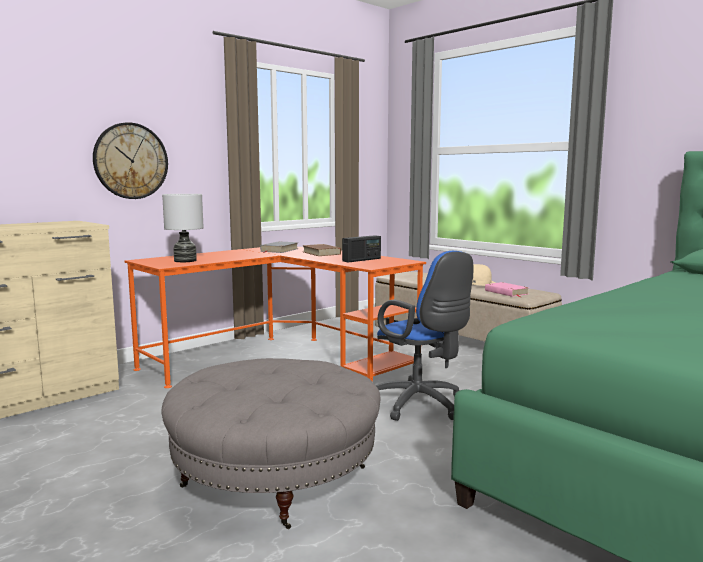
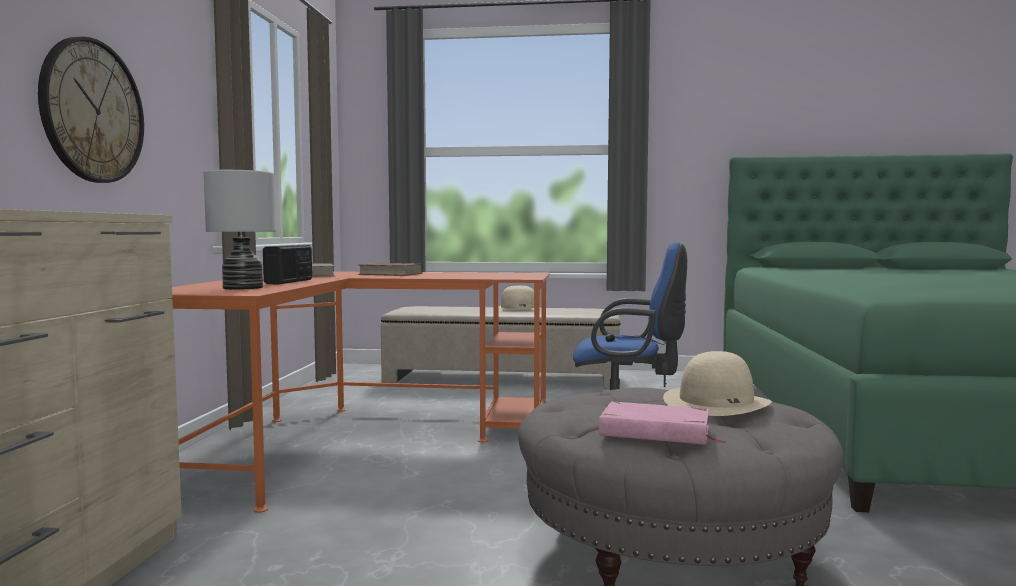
camera: 40 degrees left, 5 degrees down
radio [342,235,381,262] -> radio moved to [263,245,312,284]
pink book [485,282,529,297] -> pink book moved to [599,401,727,445]
none -> beige hat [663,351,771,416]

